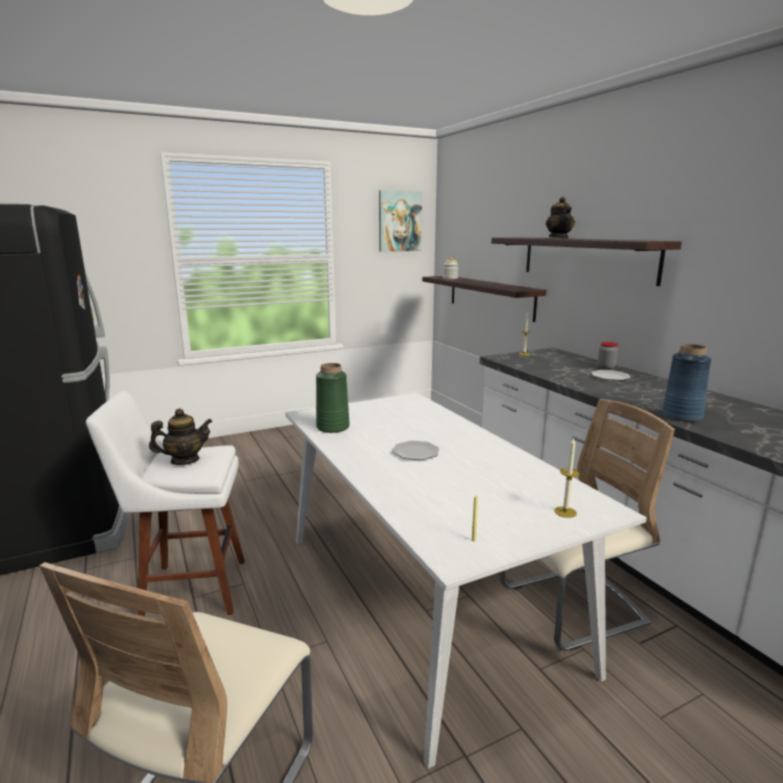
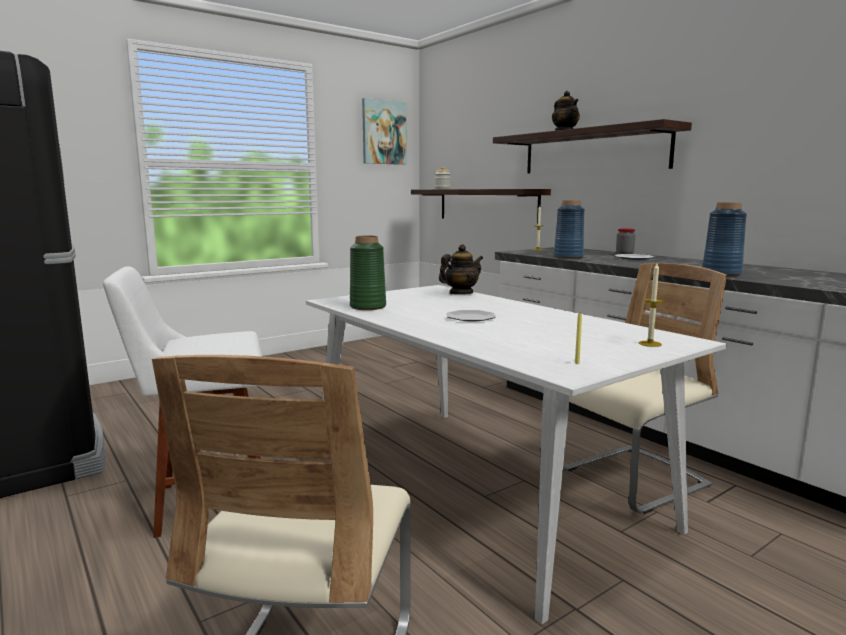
camera: 10 degrees left, 5 degrees down
teapot [149,408,213,465] -> teapot moved to [439,244,483,294]
none -> blue vase [554,200,585,259]

